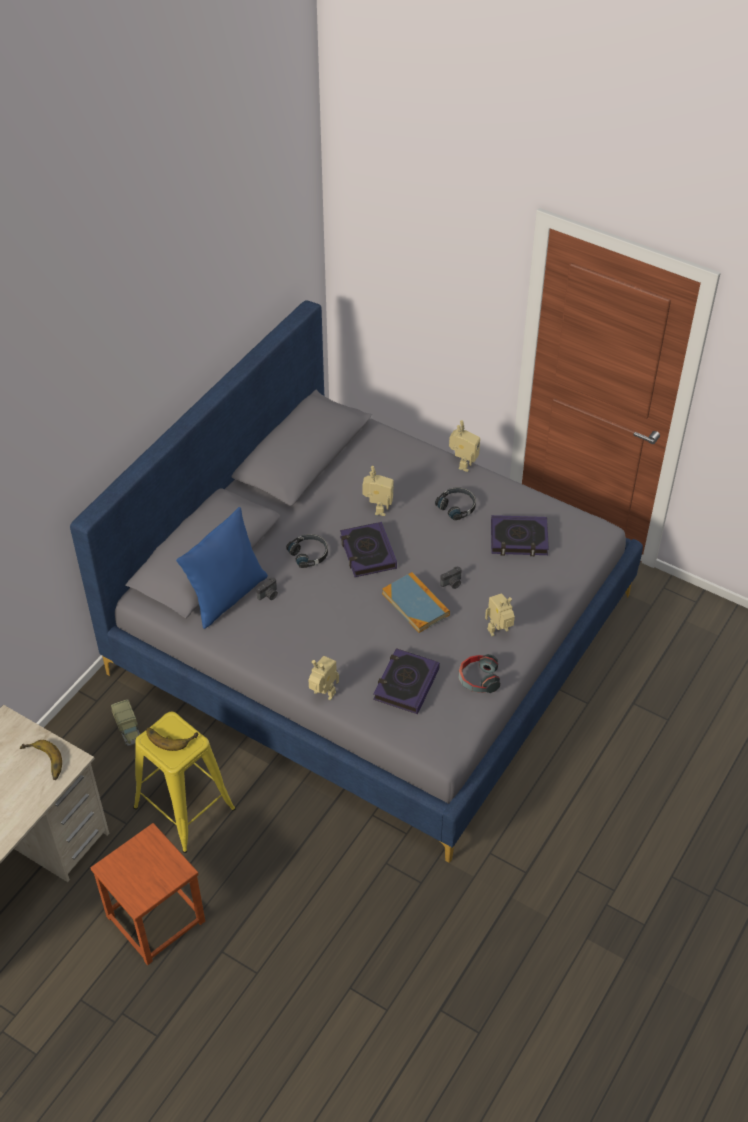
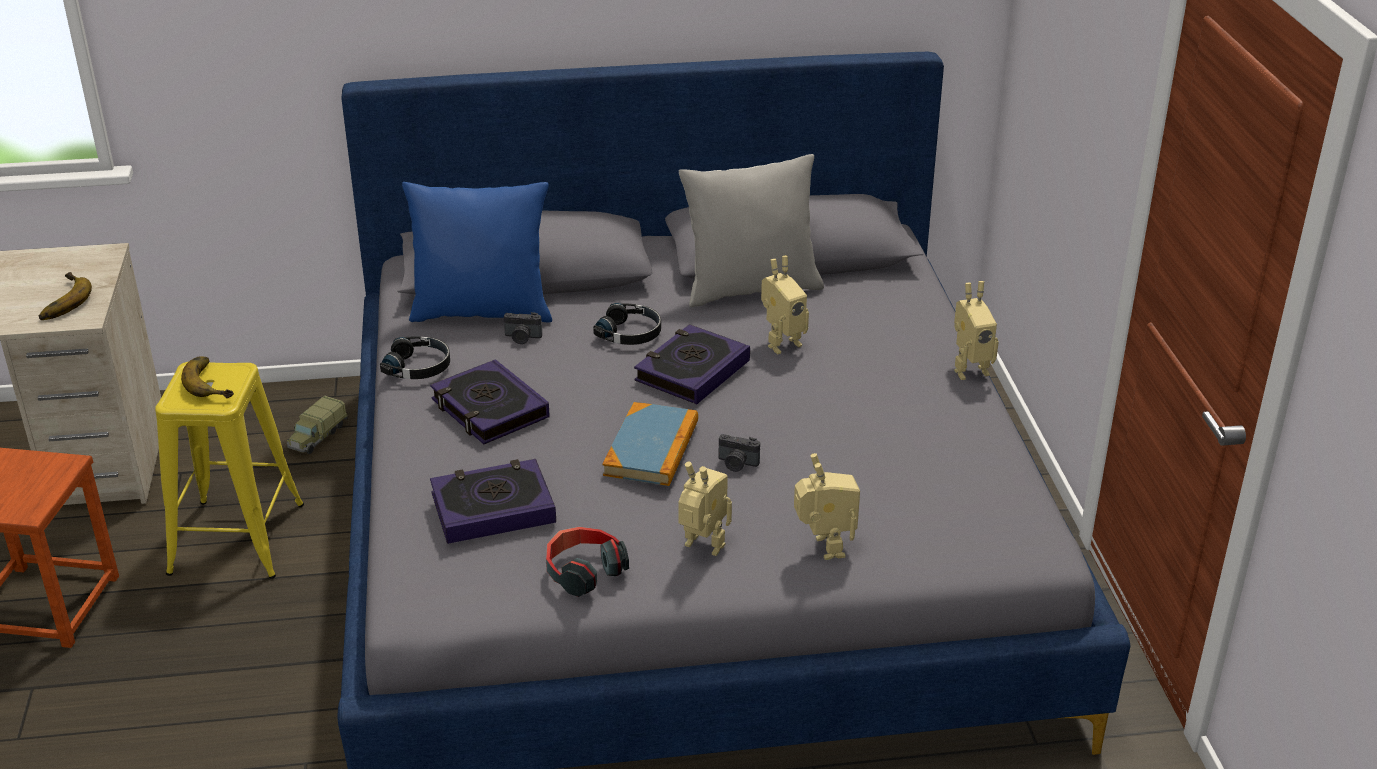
camera: 50 degrees right, 15 degrees down
toy robot [309,656,339,700] -> toy robot moved to [794,453,860,560]
black headphones [435,487,476,520] -> black headphones moved to [380,336,450,379]
book [491,515,549,556] -> book moved to [430,359,550,444]
none -> grey pillow [679,154,824,307]

